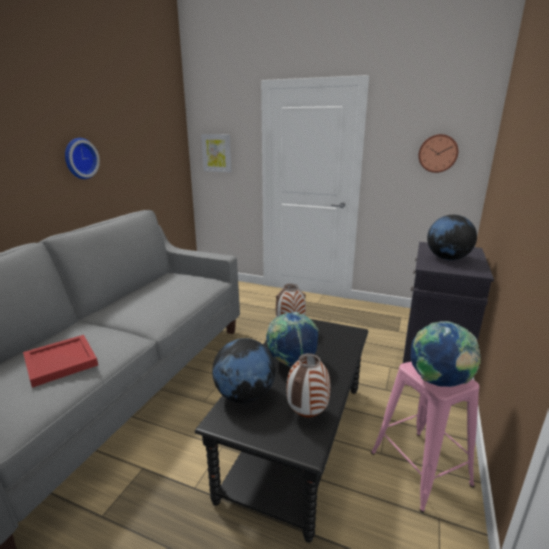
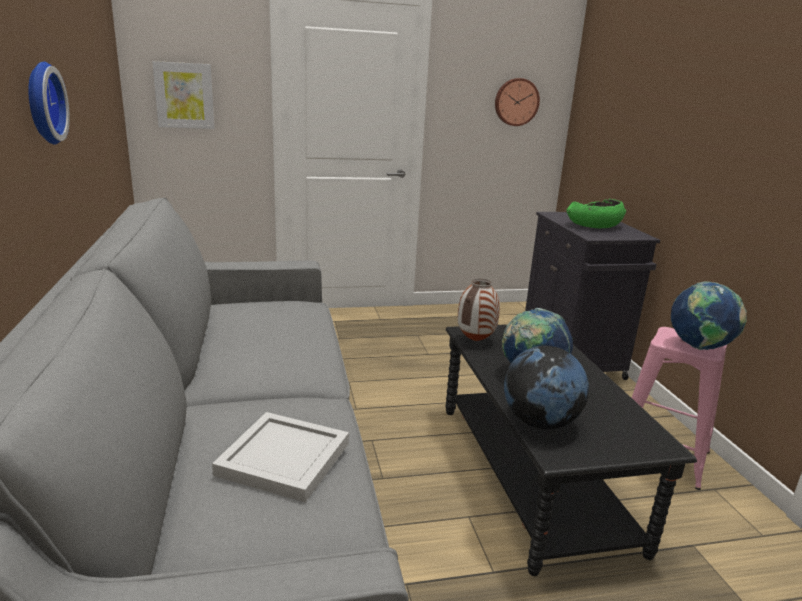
camera: 35 degrees left, 0 degrees up
red tray [23,335,98,388] -> white tray [212,412,349,503]
vase [287,353,330,417] -> none
globe [427,215,477,260] -> green bowl [566,199,626,228]

